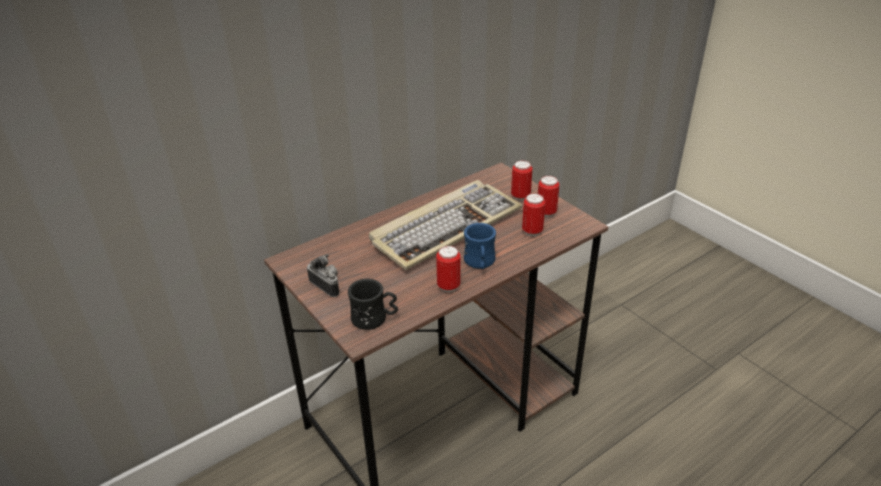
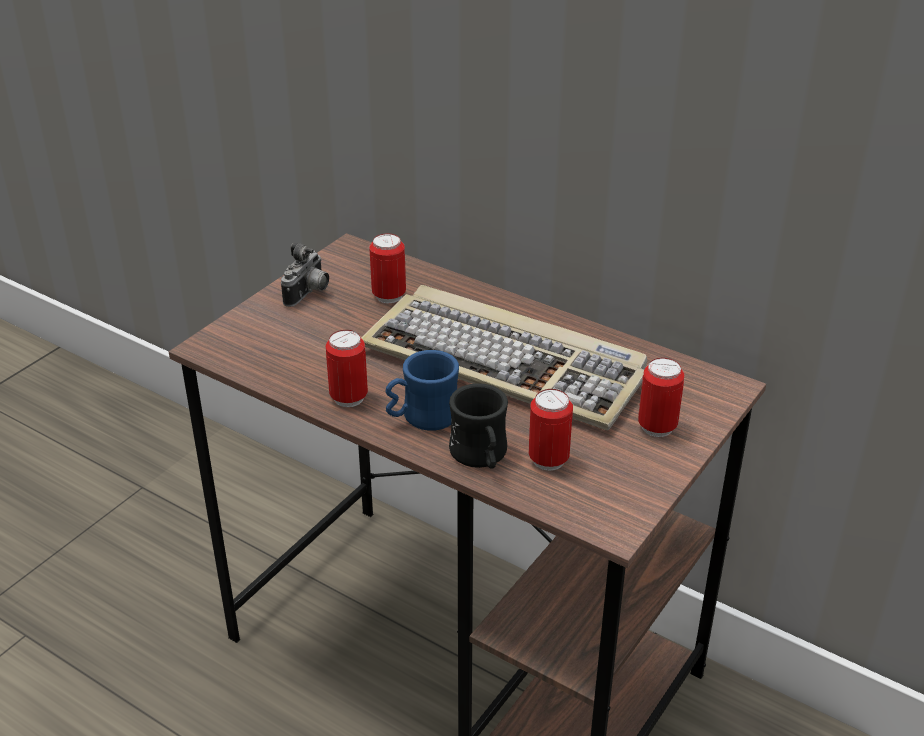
camera: 70 degrees right, 0 degrees up
black mug [348,279,398,330] -> black mug moved to [449,383,508,469]
can [538,176,559,217] -> can moved to [369,233,406,303]

